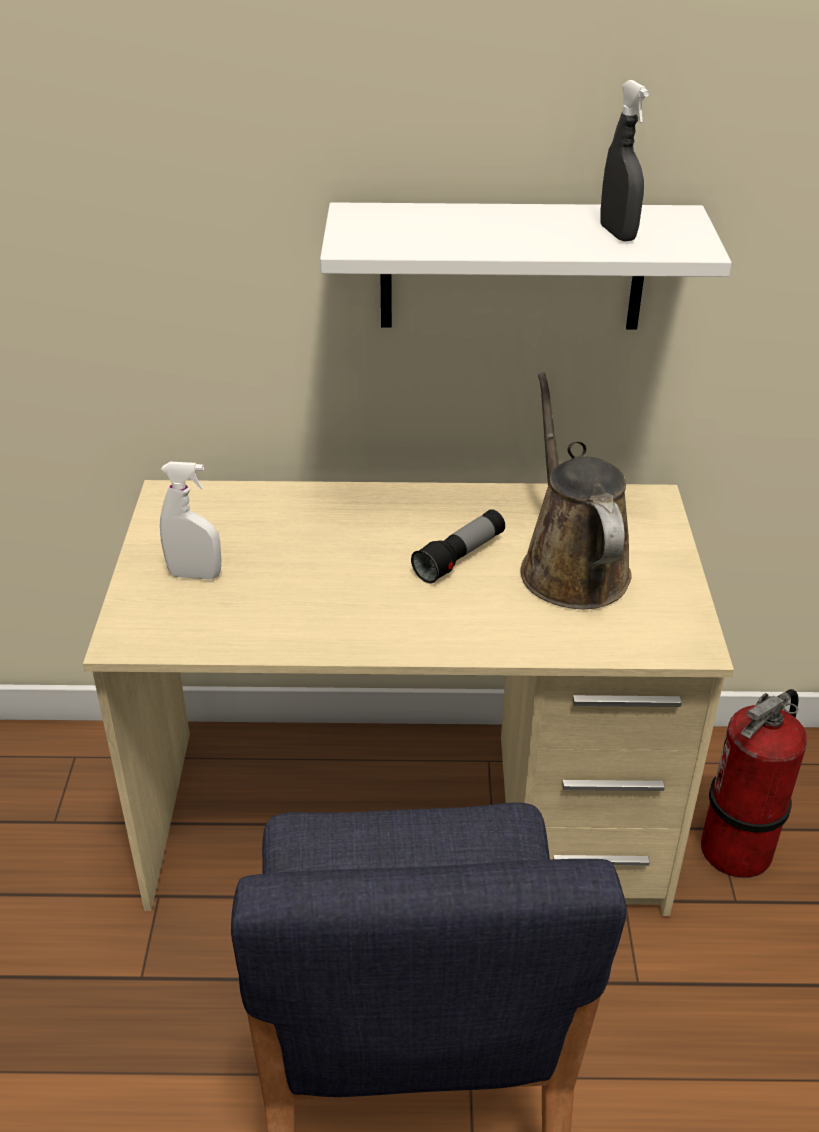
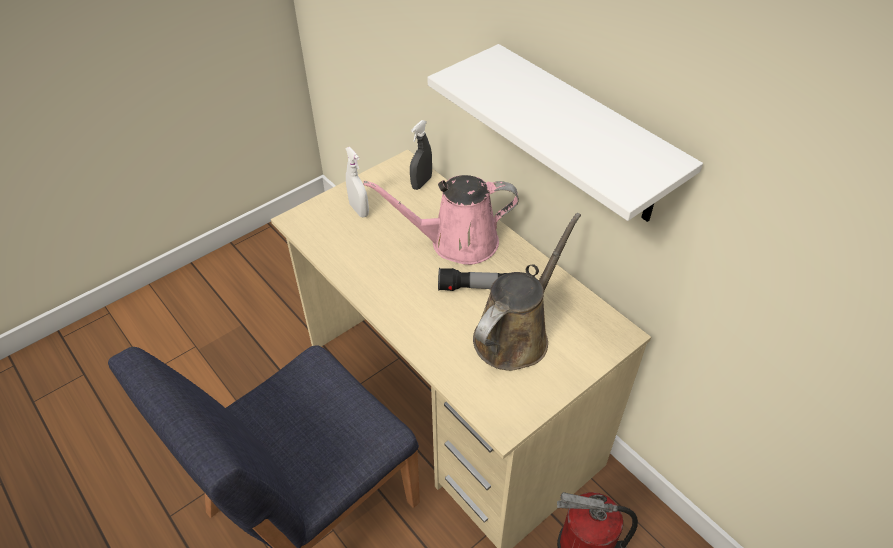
camera: 50 degrees right, 10 degrees up
grey spray bottle [600,80,649,242] -> grey spray bottle moved to [410,120,432,190]
none -> pink watering can [363,175,519,265]

